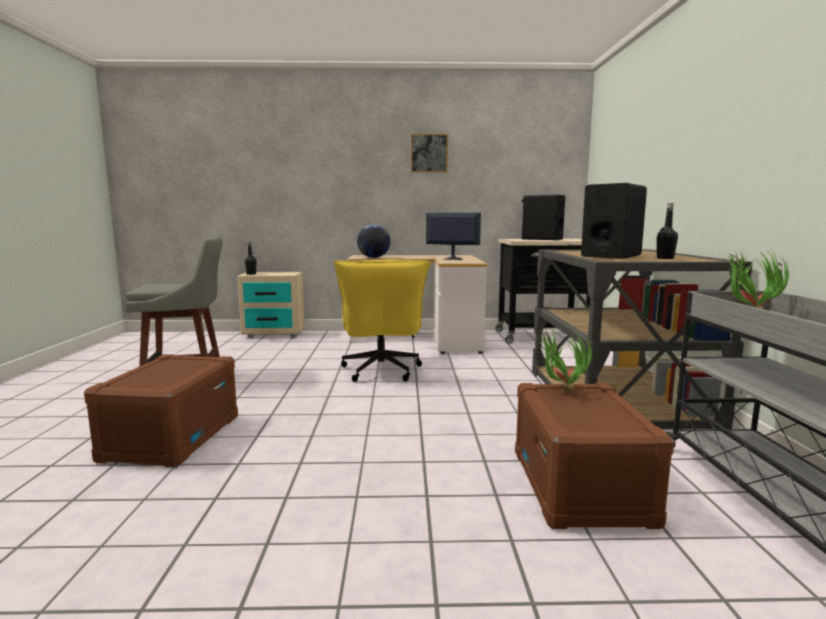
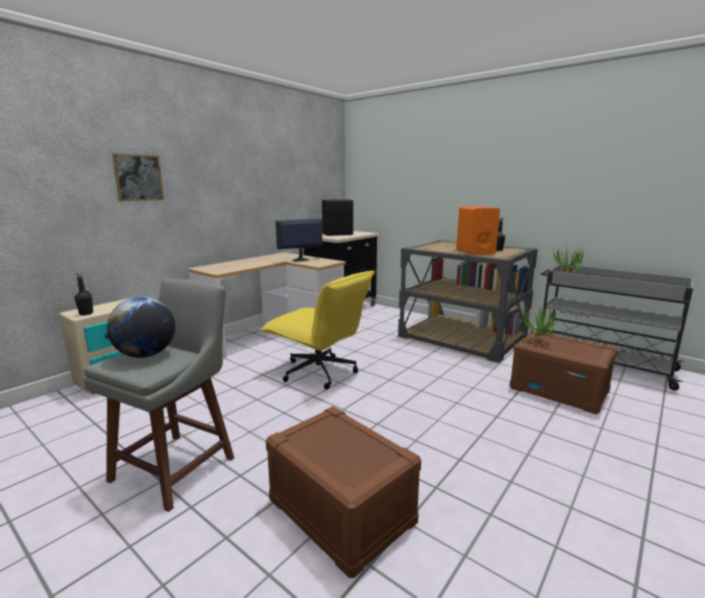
camera: 50 degrees left, 5 degrees up
globe [357,224,390,258] -> globe moved to [107,297,175,358]
picture [411,134,448,173] -> picture moved to [112,153,164,201]
black speaker [581,183,647,259] -> orange speaker [456,206,500,255]

